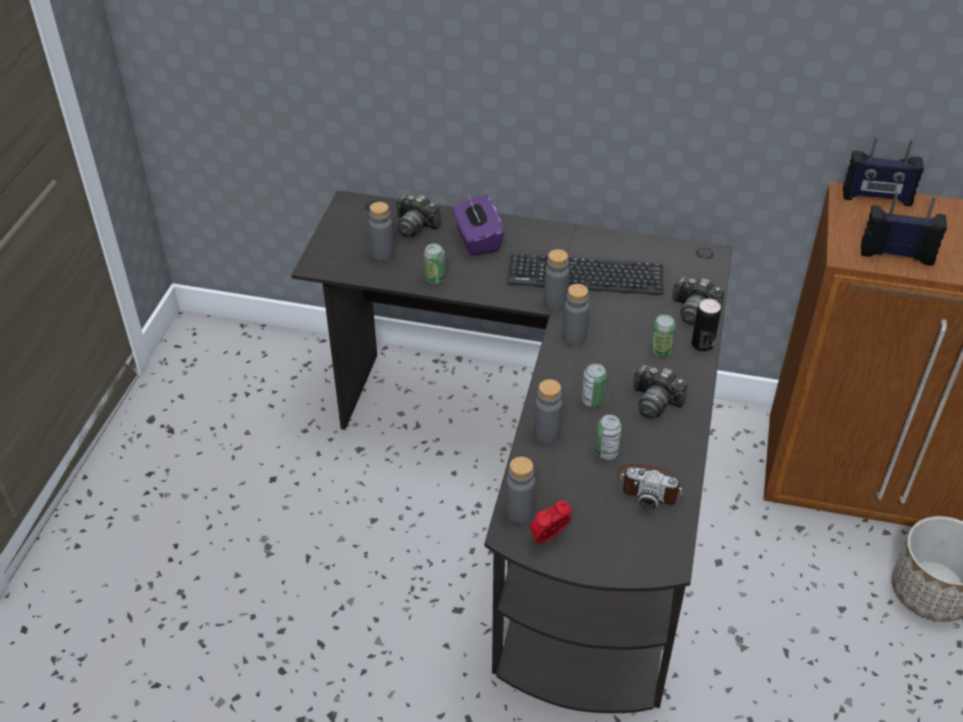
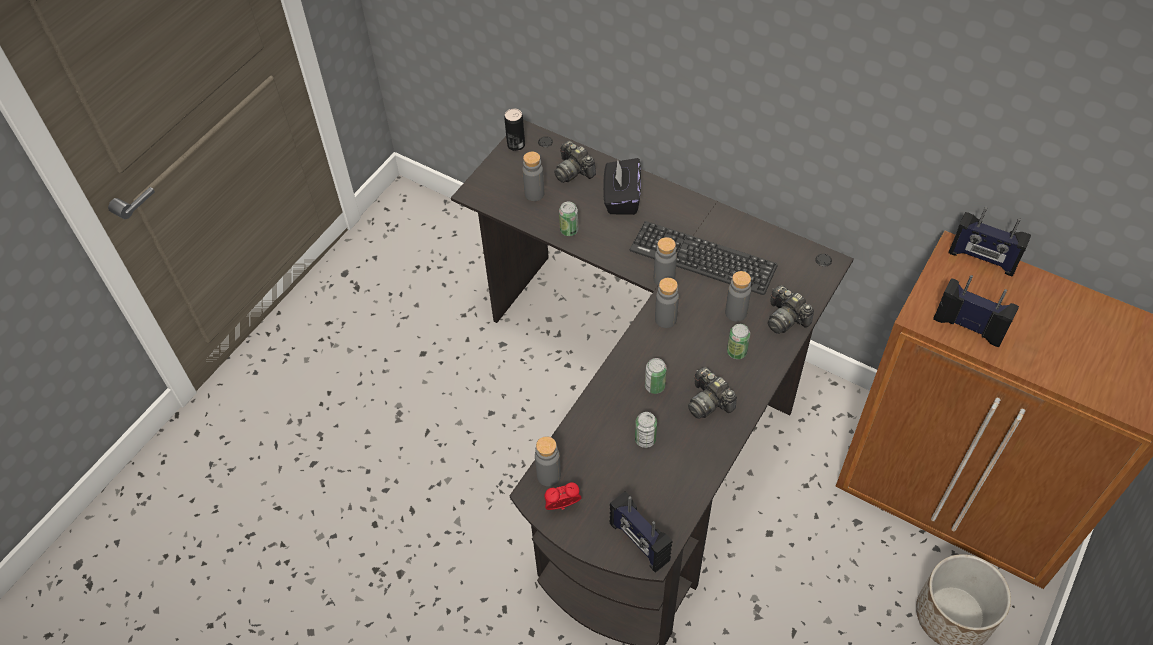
camera: 20 degrees right, 10 degrees up
purple tissue box [452,194,504,256] -> black tissue box [603,158,641,215]
grey bottle [534,379,562,444] -> grey bottle moved to [725,271,751,322]
camera [617,464,684,510] -> none
can [692,299,721,352] -> can moved to [504,108,525,151]
none -> radio [610,492,673,573]

